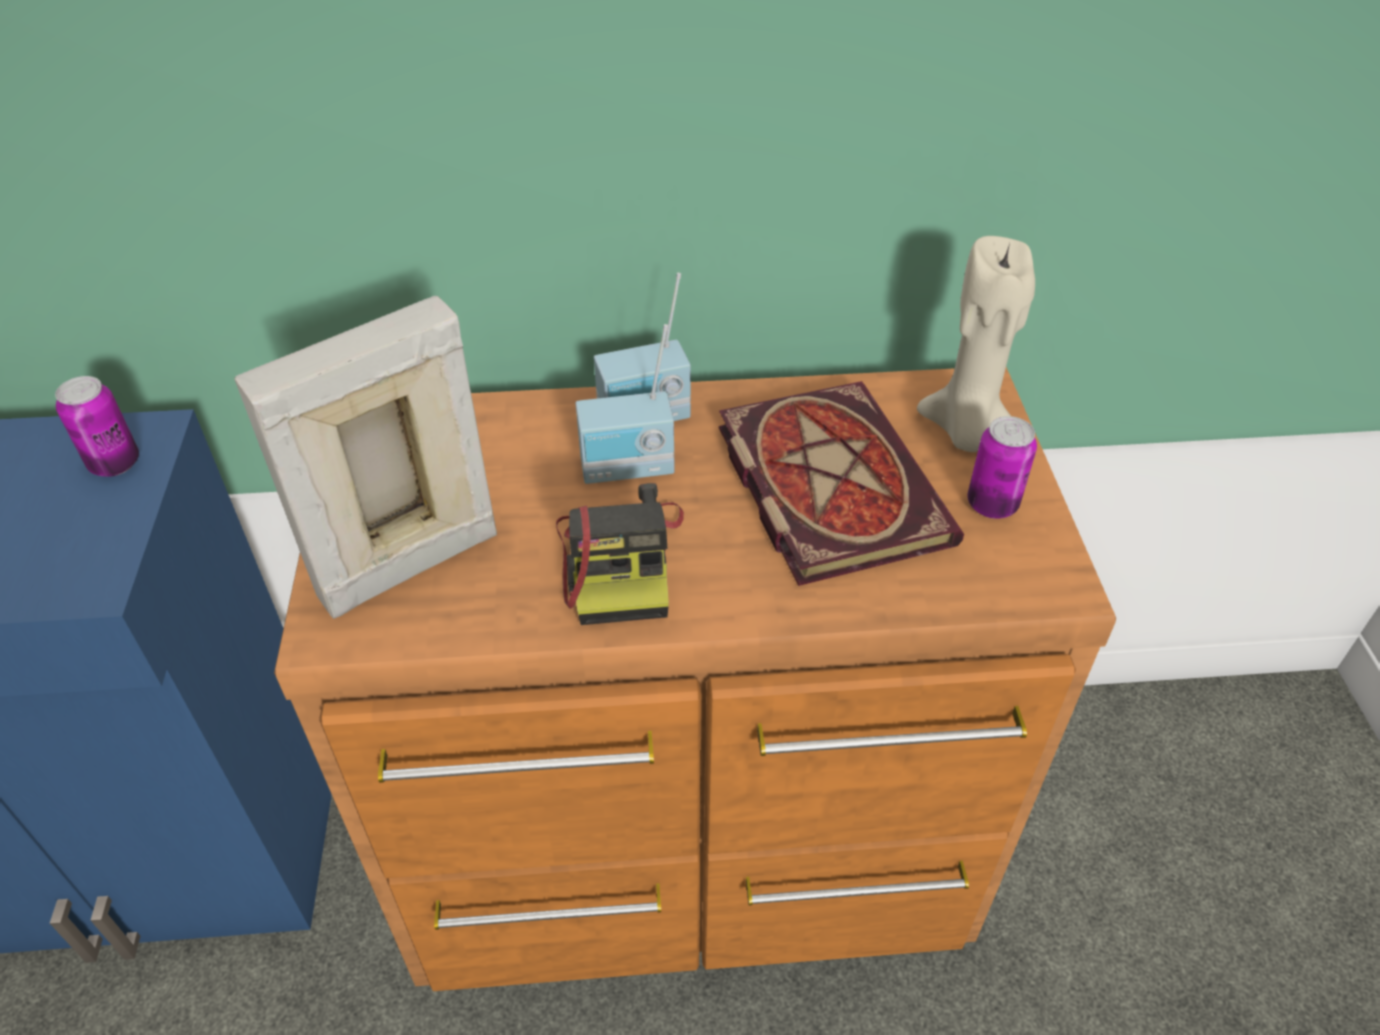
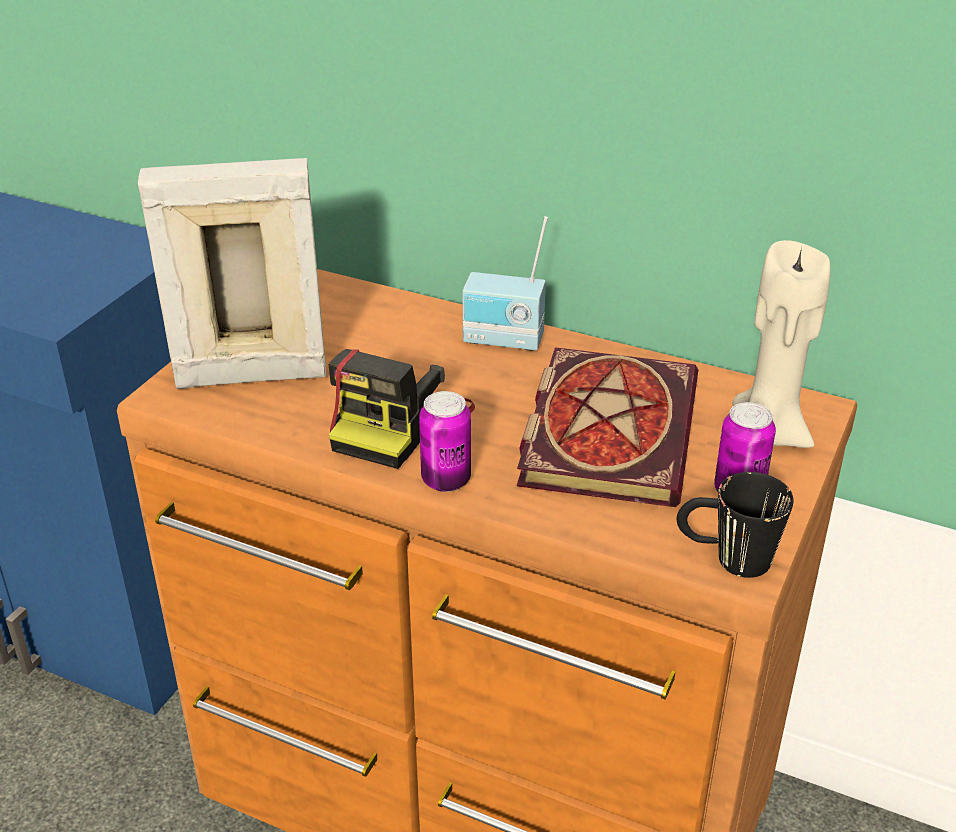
camera: 30 degrees right, 10 degrees down
can [55,376,139,477] -> can moved to [419,391,471,492]
radio [576,324,675,484] -> none
none -> black mug [677,472,793,578]

